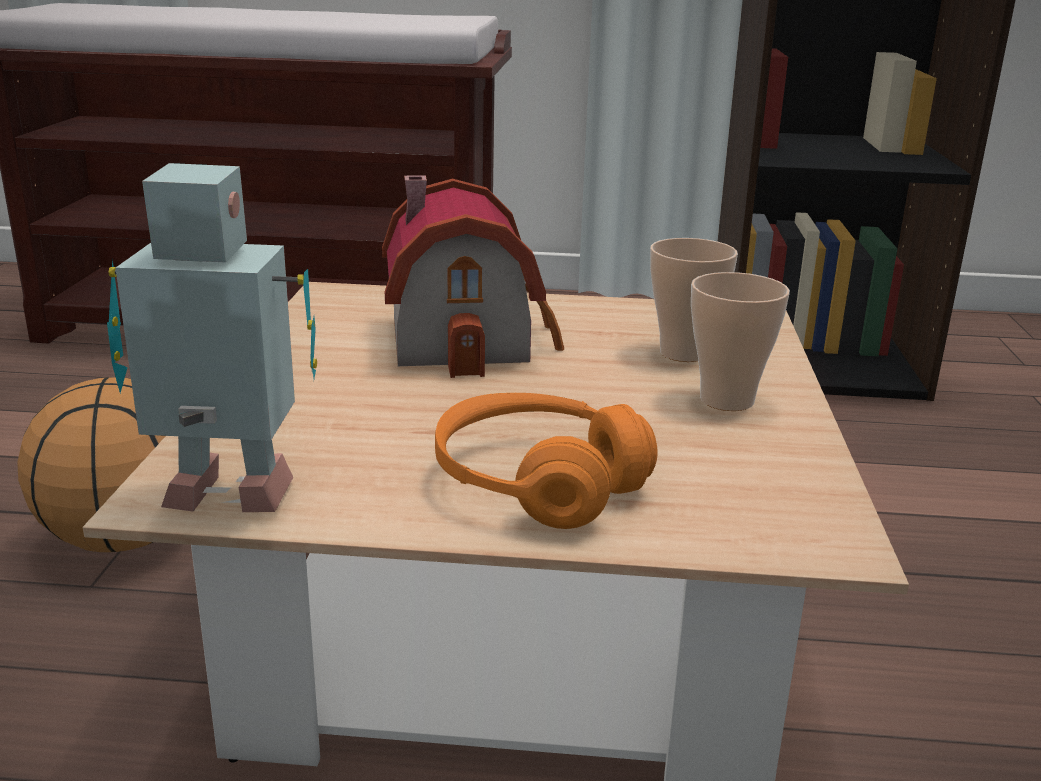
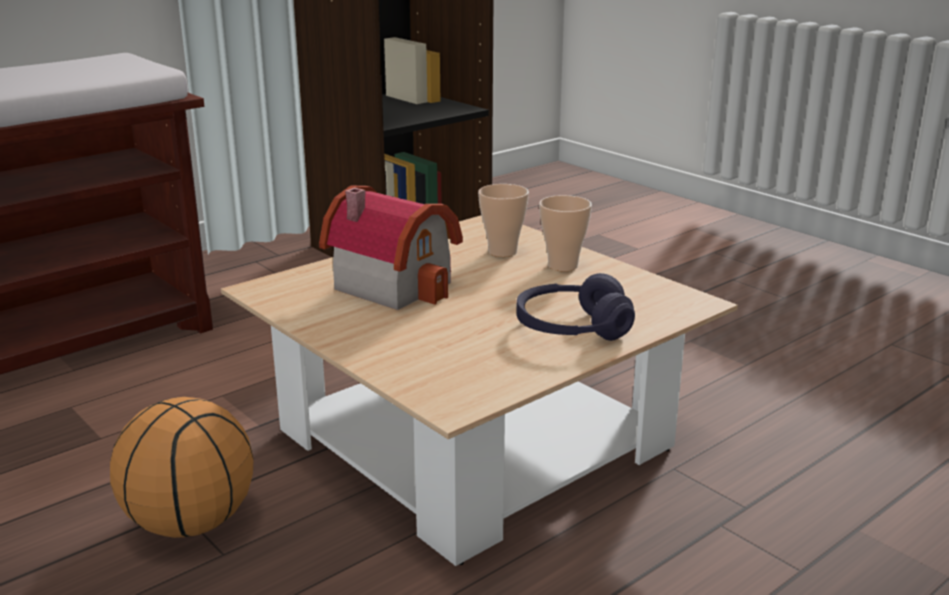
camera: 45 degrees left, 0 degrees up
toy robot [107,163,317,512] -> none
orange headphones [435,393,658,529] -> purple headphones [516,273,635,341]

